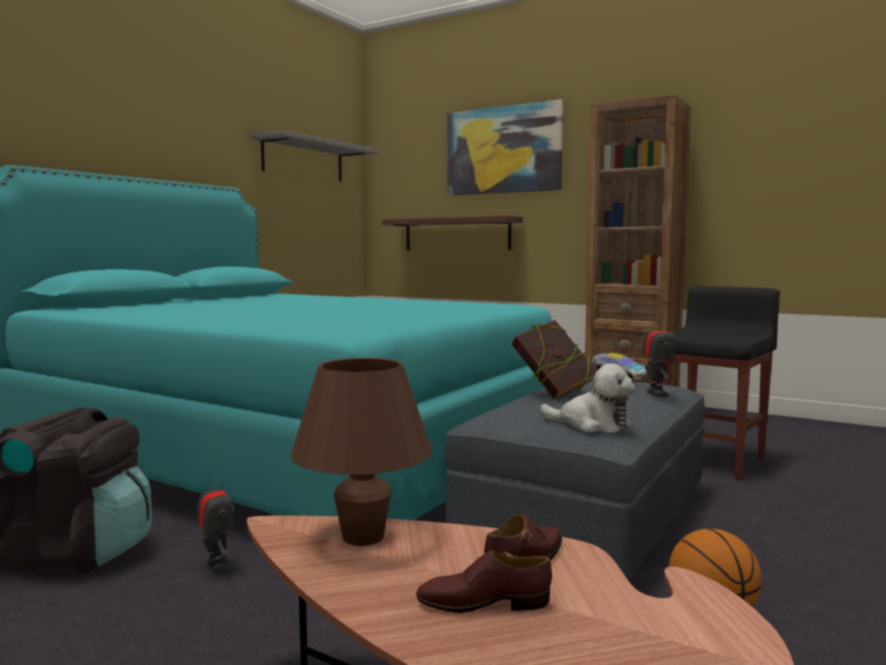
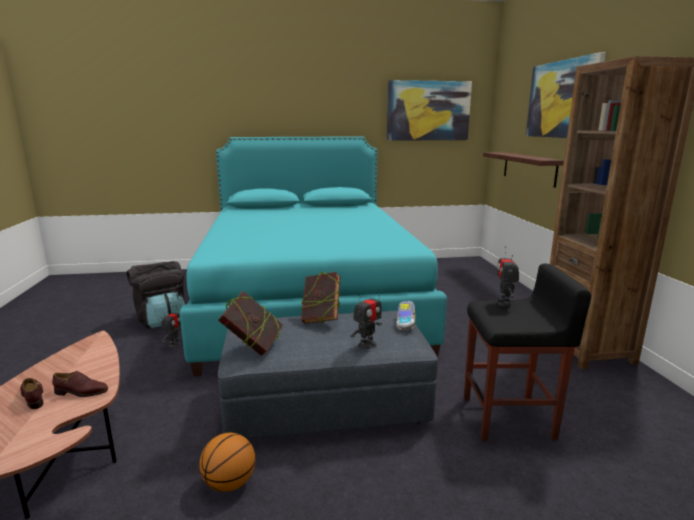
camera: 50 degrees right, 10 degrees up
grey shelf [251,129,377,182] -> picture [387,80,472,141]
brown table lamp [290,358,432,546] -> none
plush toy [540,363,635,433] -> book [218,291,283,356]
none -> toy robot [496,246,519,307]

